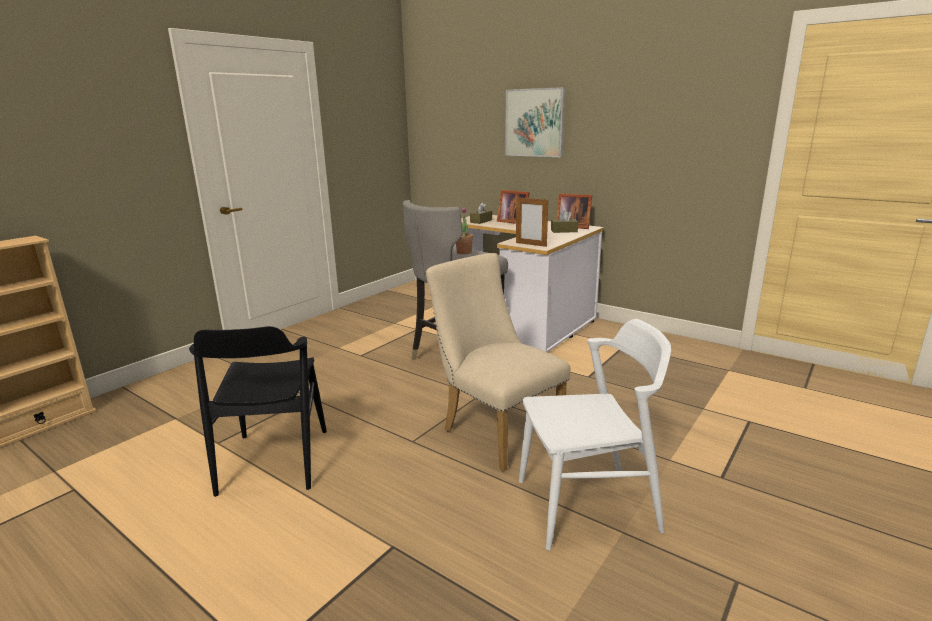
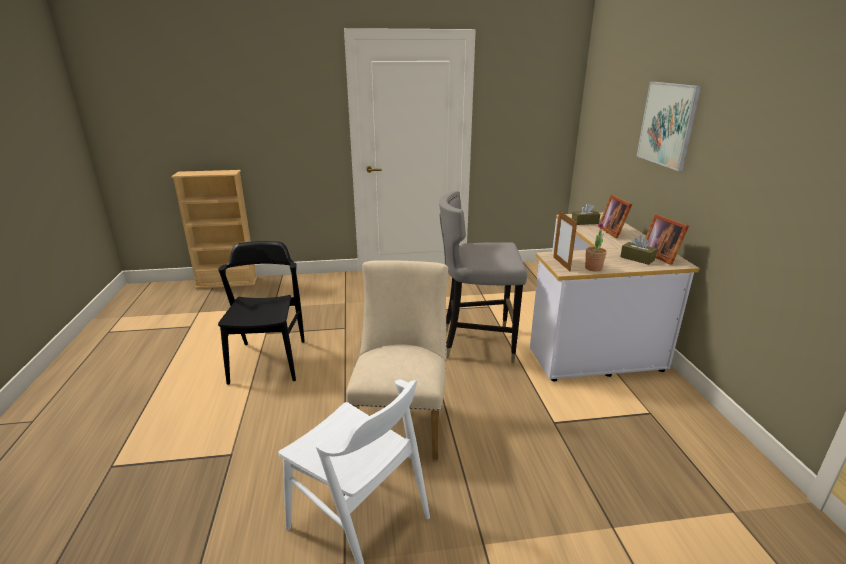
camera: 45 degrees right, 5 degrees up
black chair [189,326,327,497] -> black chair turned 135 degrees clockwise [218,241,305,385]
potted plant [456,208,473,255] -> potted plant moved to [585,221,607,272]

